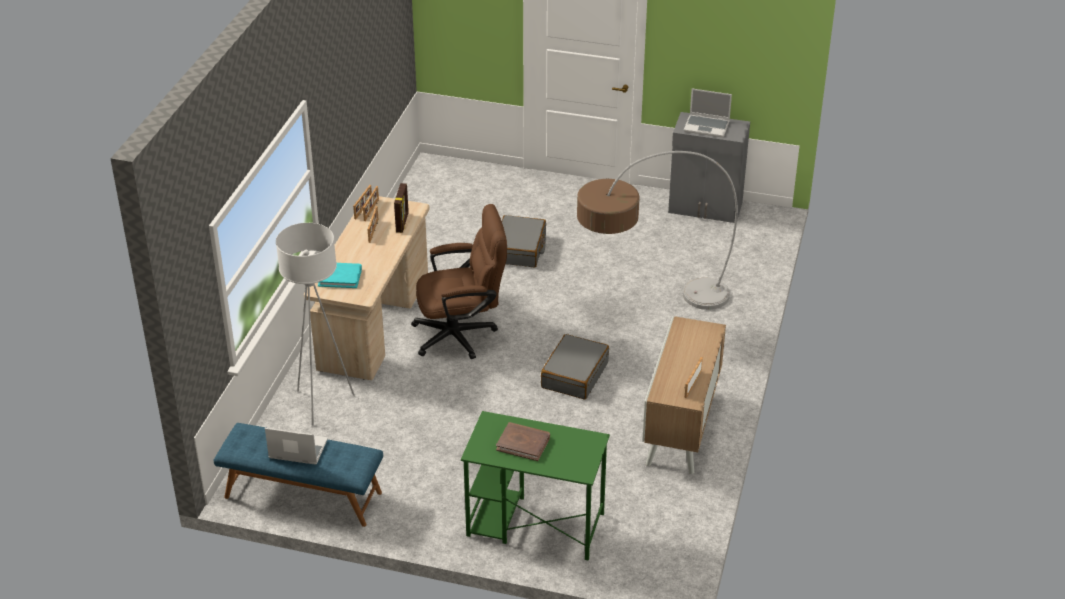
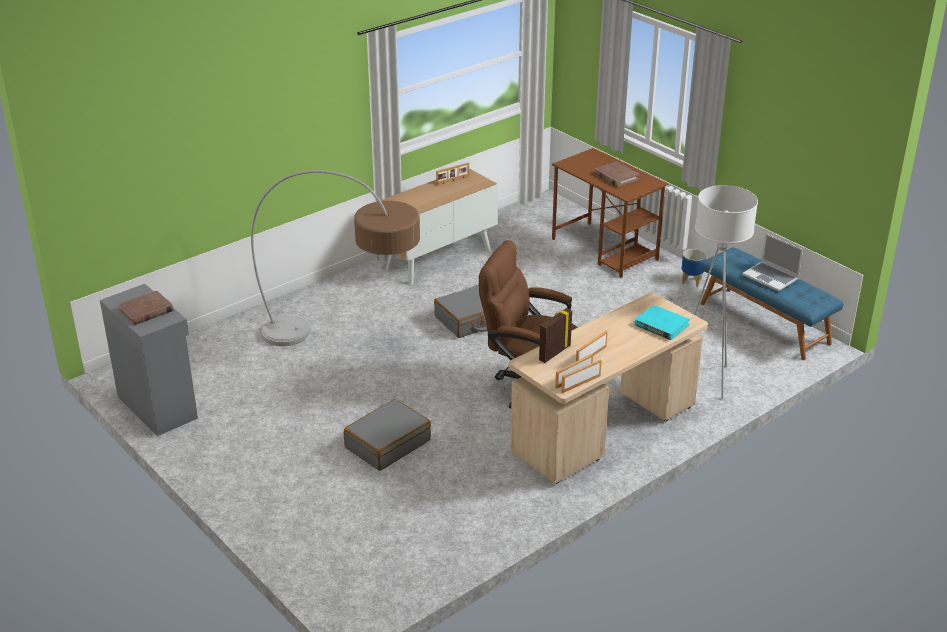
camera: 145 degrees left, 5 degrees down
green desk [461,411,610,561] -> brown desk [552,148,668,278]
laptop [684,89,732,137] -> brown book [118,290,174,325]
none -> planter [682,249,706,287]

